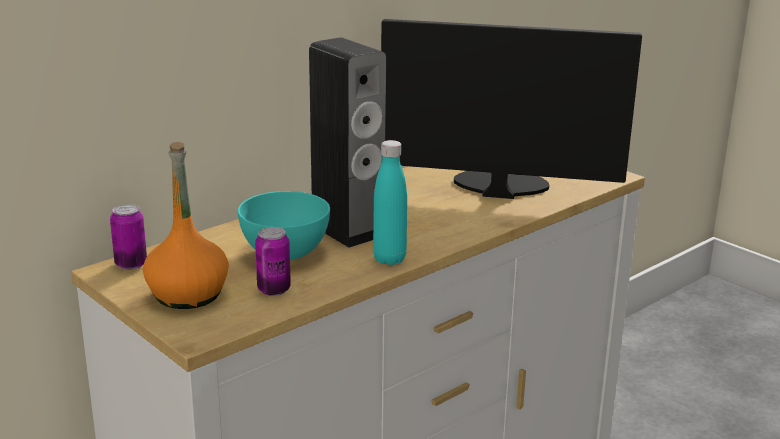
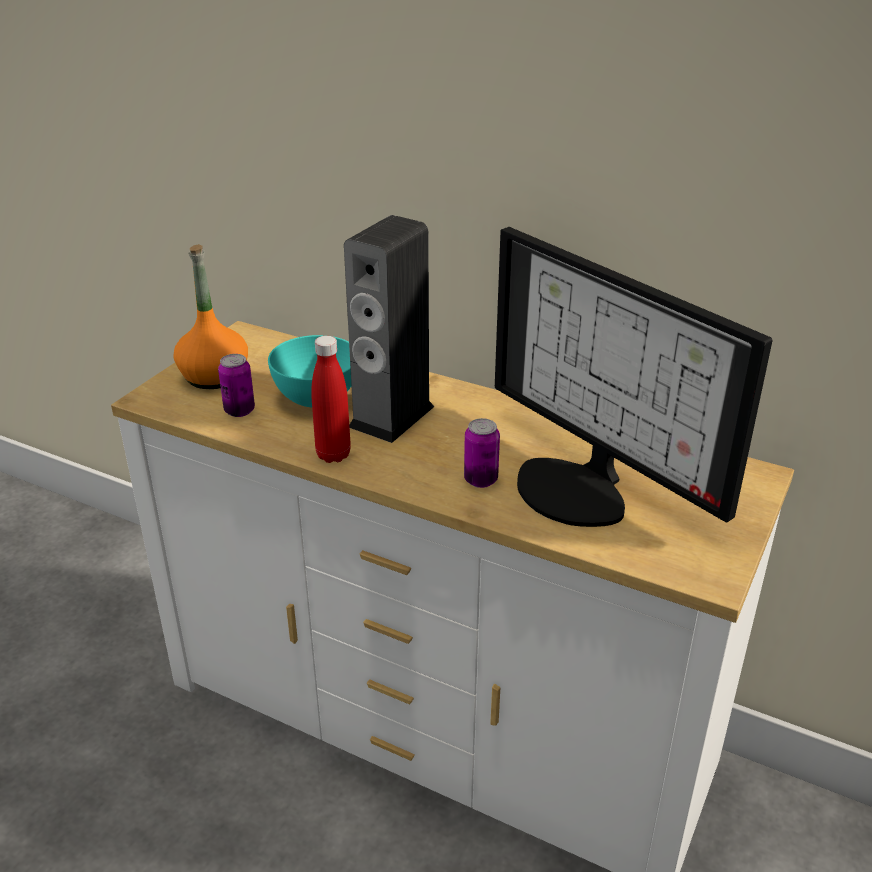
camera: 70 degrees right, 10 degrees up
can [110,204,147,270] -> can moved to [464,418,500,488]
turquoise bottle [373,140,407,265] -> red bottle [311,336,351,463]
monitor [381,19,642,199] -> monitor turned 150 degrees clockwise [495,227,772,527]

